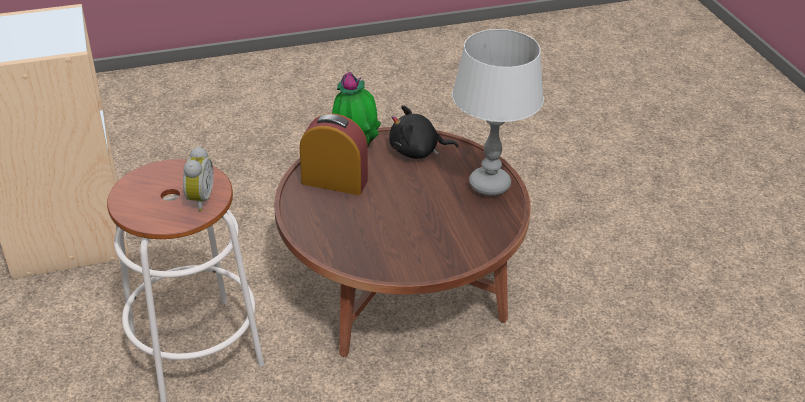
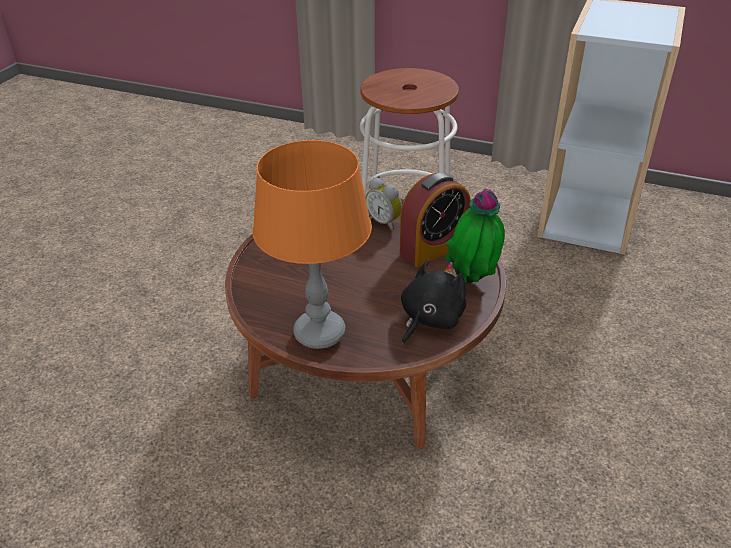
camera: 130 degrees right, 0 degrees up
alarm clock [183,146,213,211] -> alarm clock moved to [366,178,402,231]
grey table lamp [452,29,544,196] -> orange table lamp [252,140,372,349]

